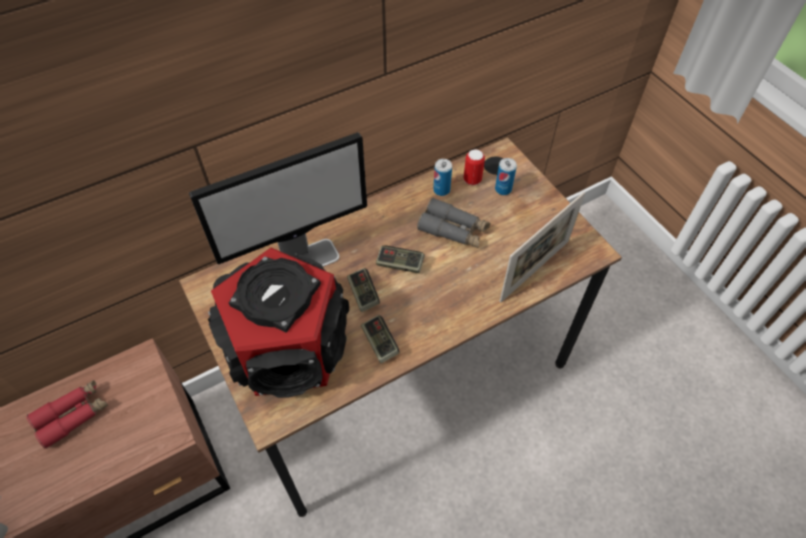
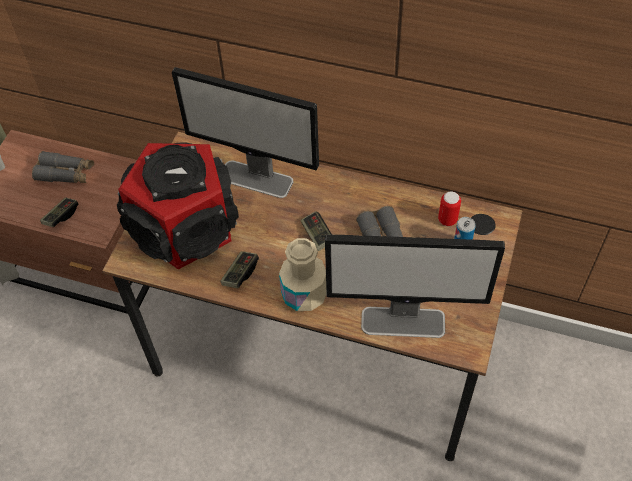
camera: 50 degrees right, 0 degrees up
red binoculars [26,380,108,449] -> grey binoculars [32,151,94,183]
game controller [347,268,380,312] -> game controller moved to [40,198,79,227]
can [433,159,452,196] -> none
picture frame [500,192,585,302] -> monitor [325,235,505,338]
none -> beige bottle [279,238,327,311]

